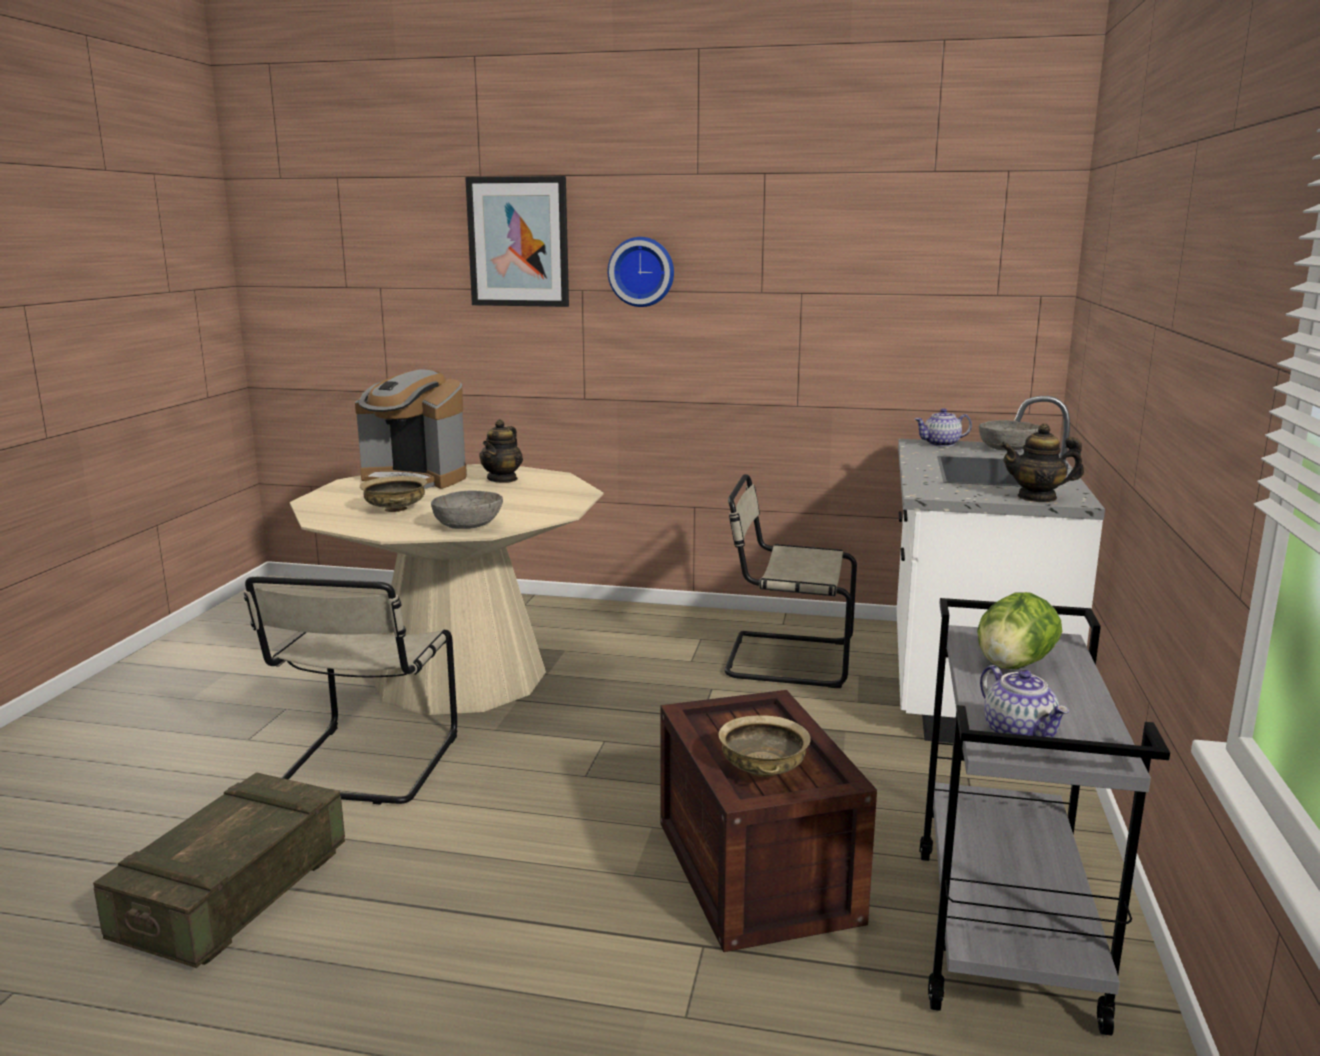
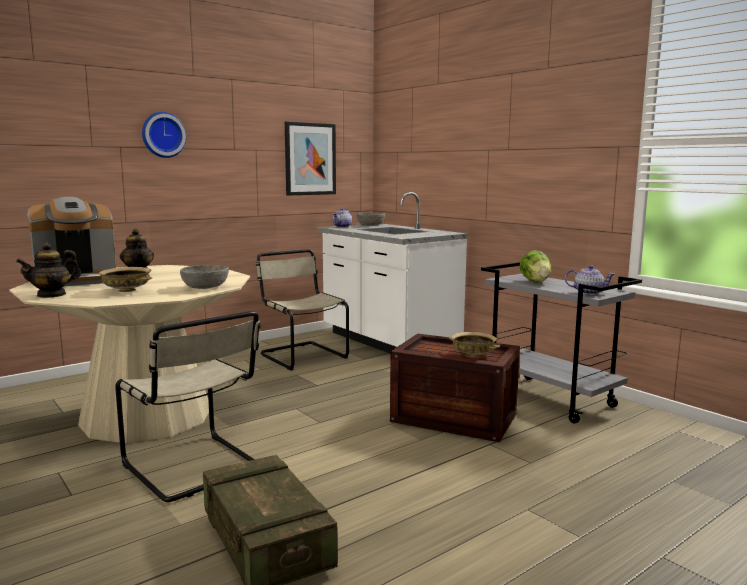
camera: 50 degrees left, 5 degrees down
picture [465,176,569,307] -> picture moved to [285,121,336,196]
beige chair [724,474,857,688] -> beige chair turned 90 degrees clockwise [256,249,349,370]
teapot [1000,424,1084,502] -> teapot moved to [16,242,81,298]

